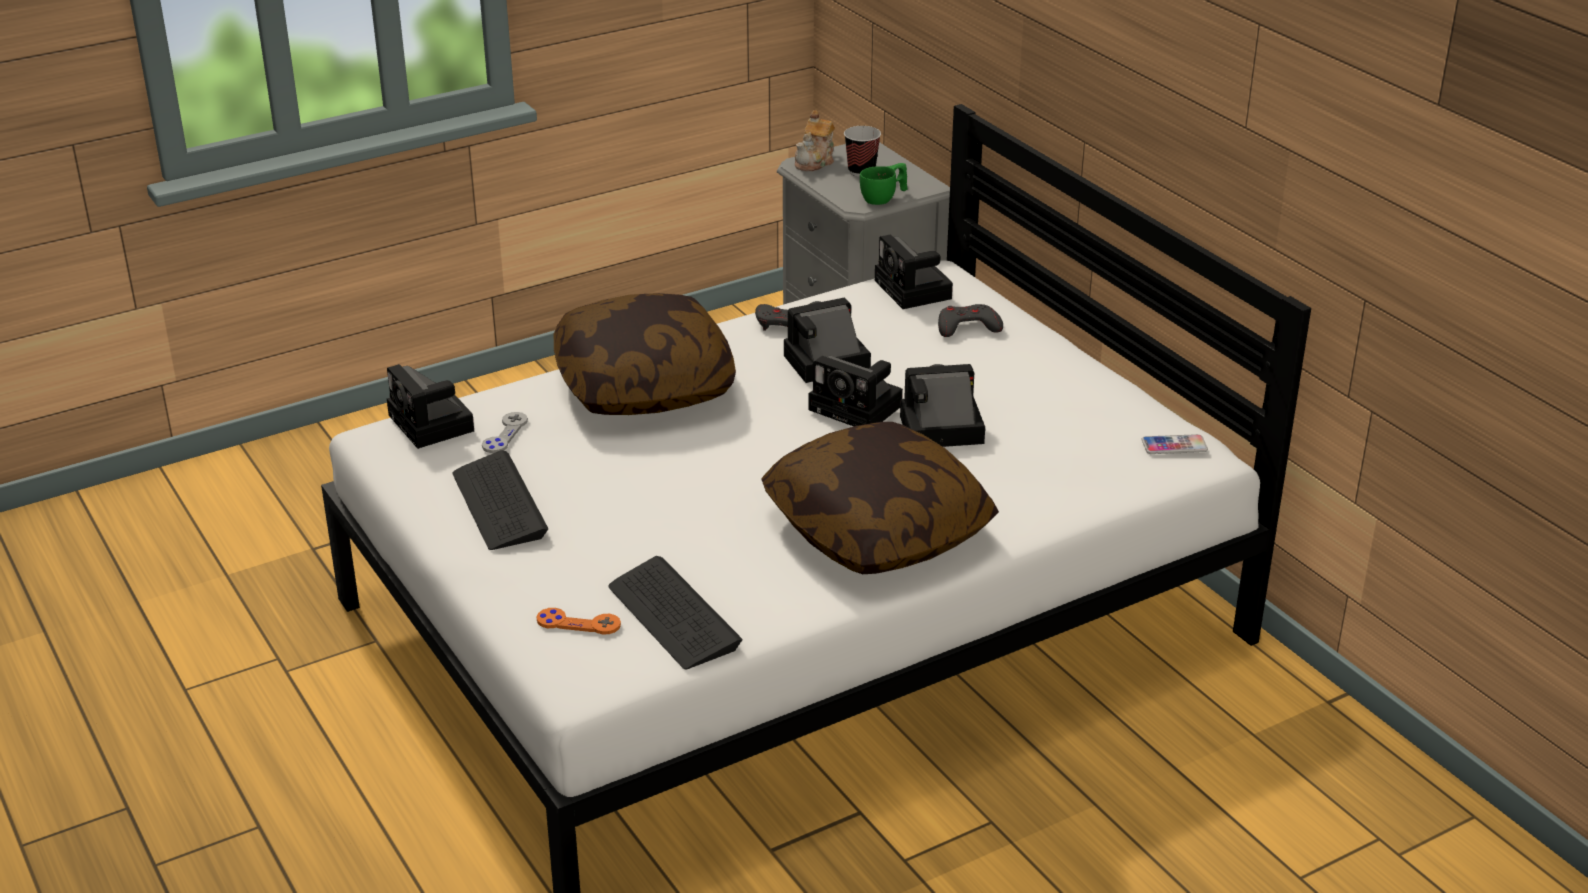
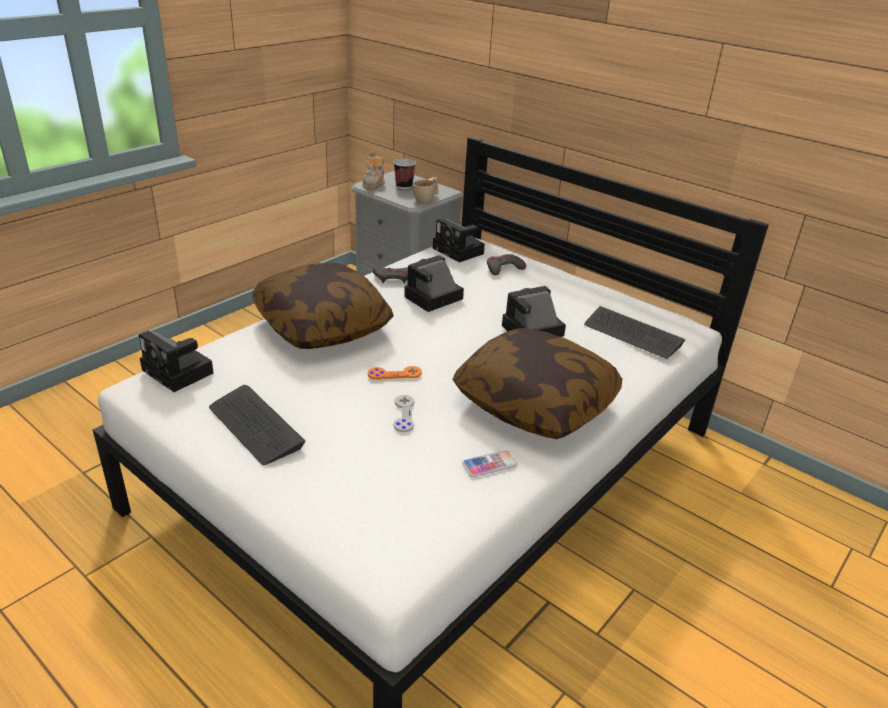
camera: 20 degrees left, 0 degrees up
grey game controller [482,412,528,453] -> grey game controller moved to [393,395,414,432]
orange game controller [537,608,621,635] -> orange game controller moved to [368,366,422,380]
keyboard [608,556,743,669] -> keyboard moved to [584,306,686,359]
camera [808,356,903,426] -> none
green cup [860,163,908,205] -> beige cup [413,177,438,203]
phone [1142,434,1208,454] -> phone moved to [462,450,518,477]

